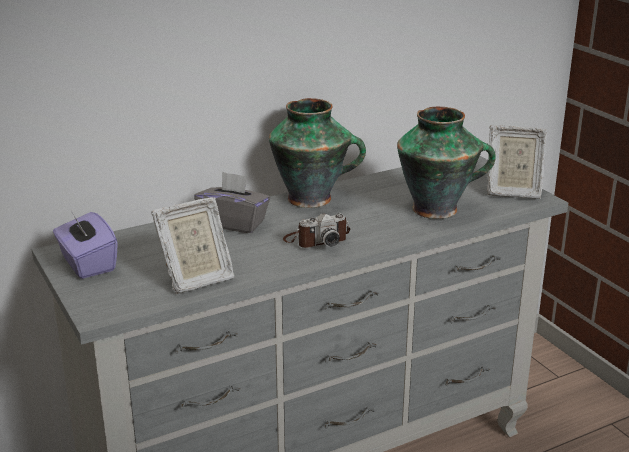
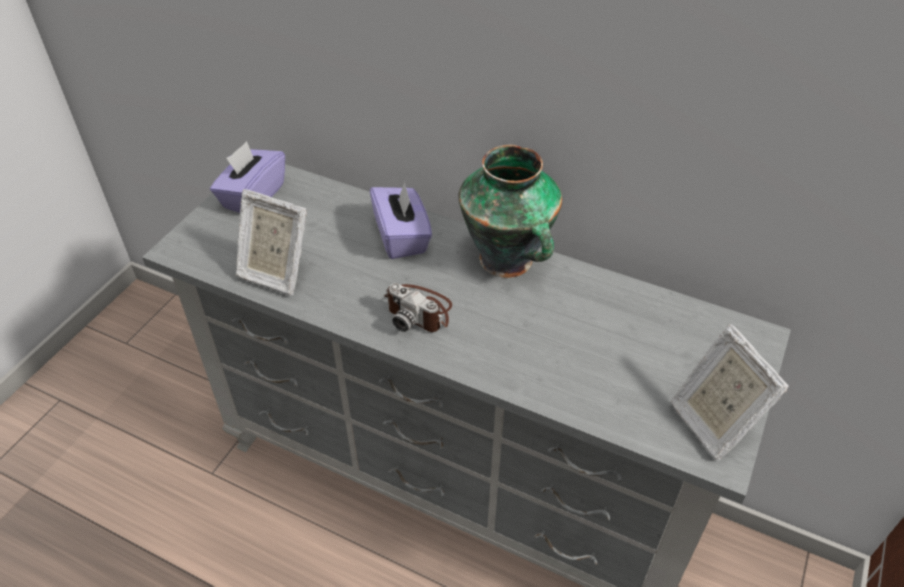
camera: 55 degrees right, 20 degrees up
grey tissue box [194,171,270,233] -> purple tissue box [370,182,432,259]
vase [397,107,496,219] -> none

